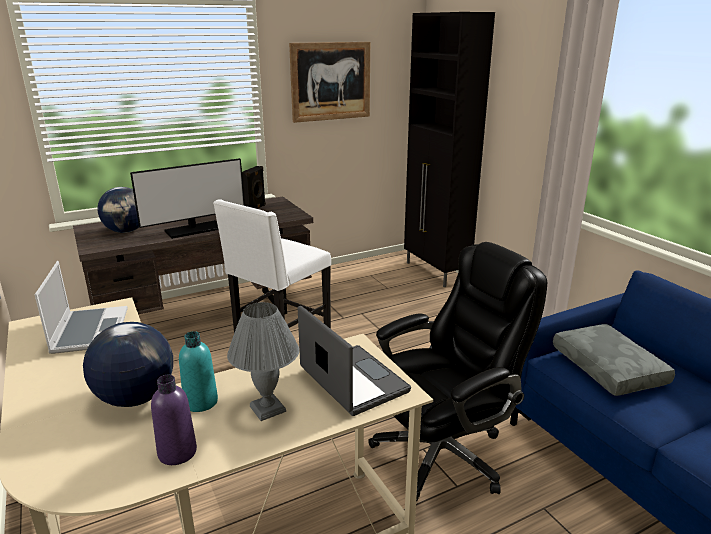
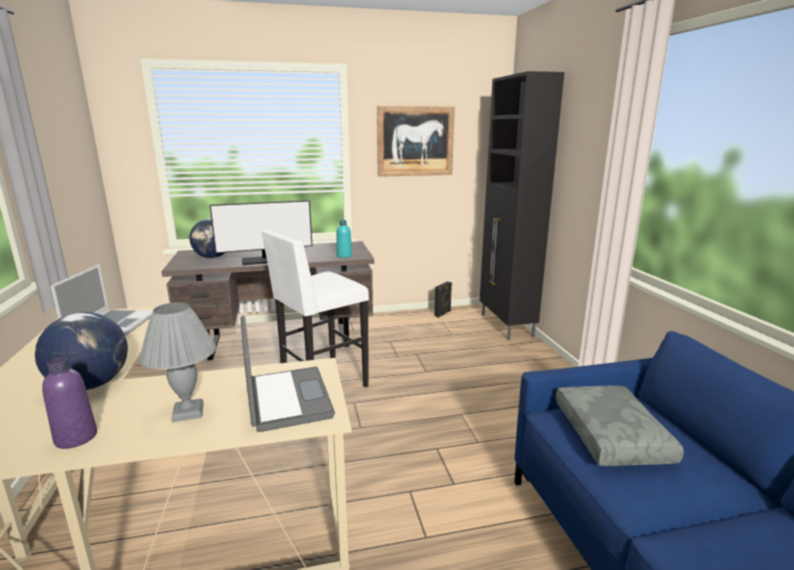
camera: 15 degrees right, 5 degrees down
turquoise bottle [179,331,218,412] -> turquoise bottle moved to [336,220,352,258]
black speaker [242,166,266,209] -> black speaker moved to [434,282,452,318]
black office chair [368,242,547,501] -> none

